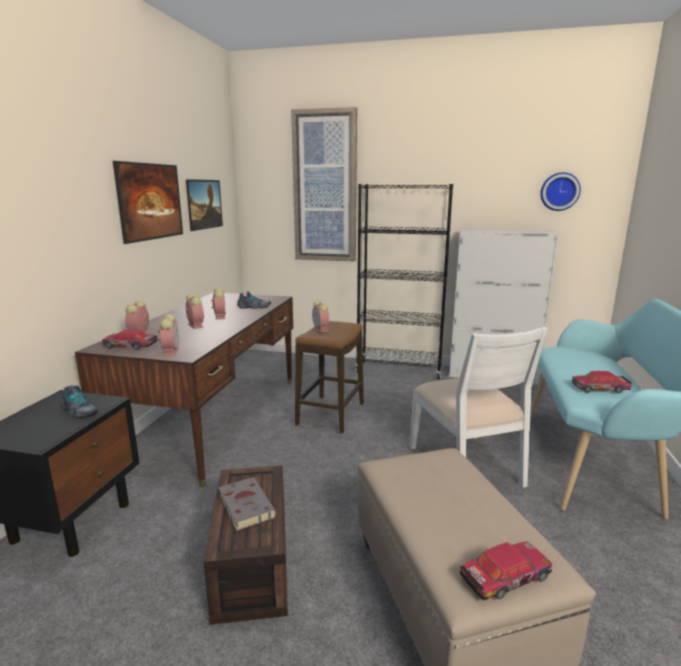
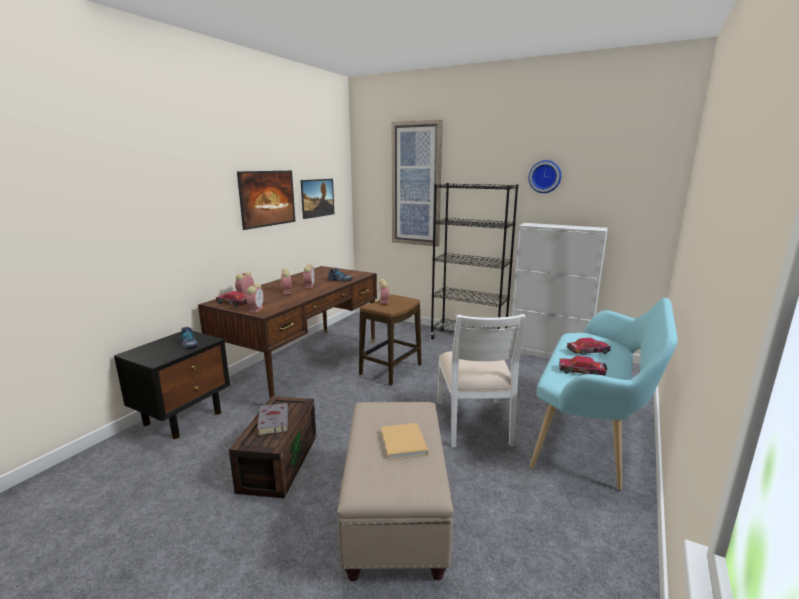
camera: 15 degrees right, 0 degrees up
toy car [460,541,552,600] -> toy car moved to [567,338,611,355]
wall clock [540,172,581,211] -> wall clock moved to [529,160,561,193]
none -> beige book [381,423,428,460]

